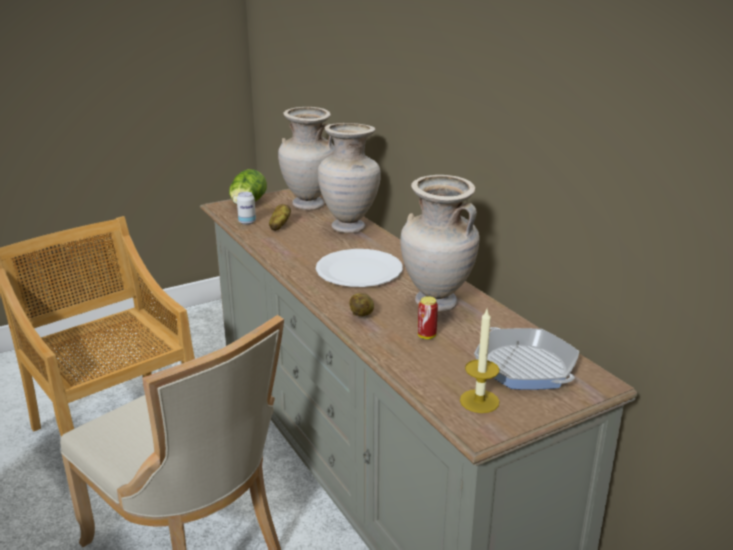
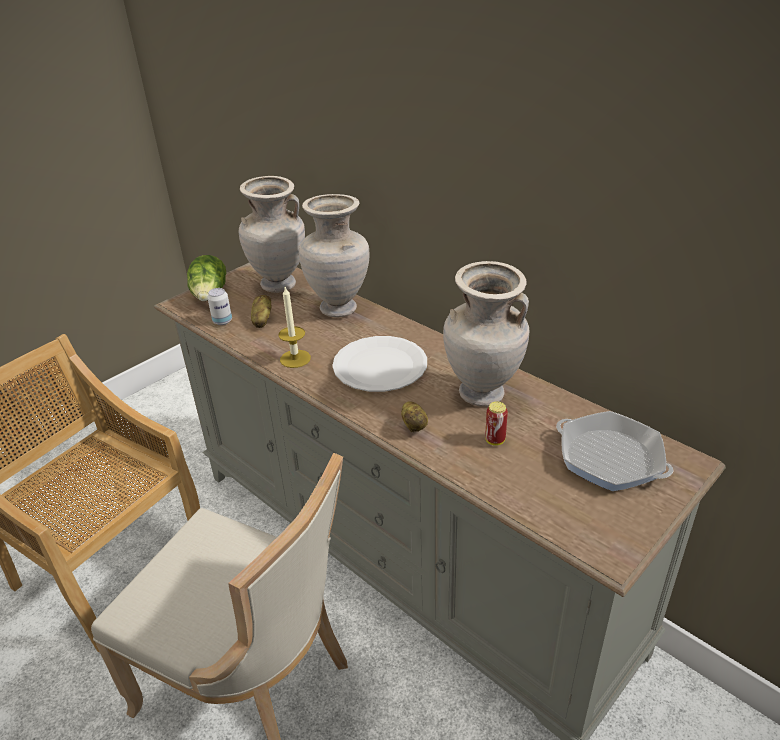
camera: 15 degrees left, 10 degrees up
candle [460,309,500,413] -> candle moved to [278,287,311,368]

